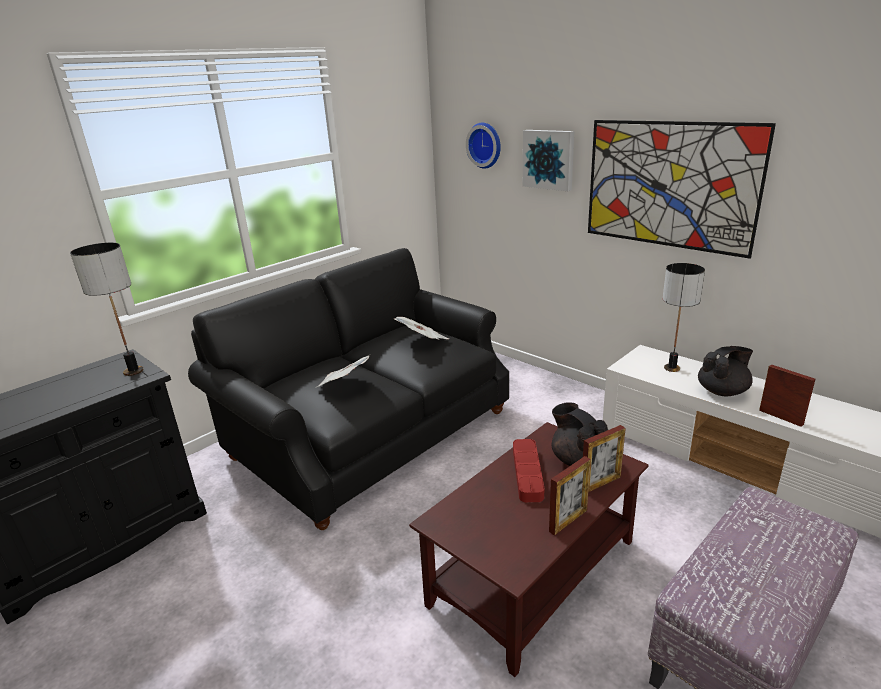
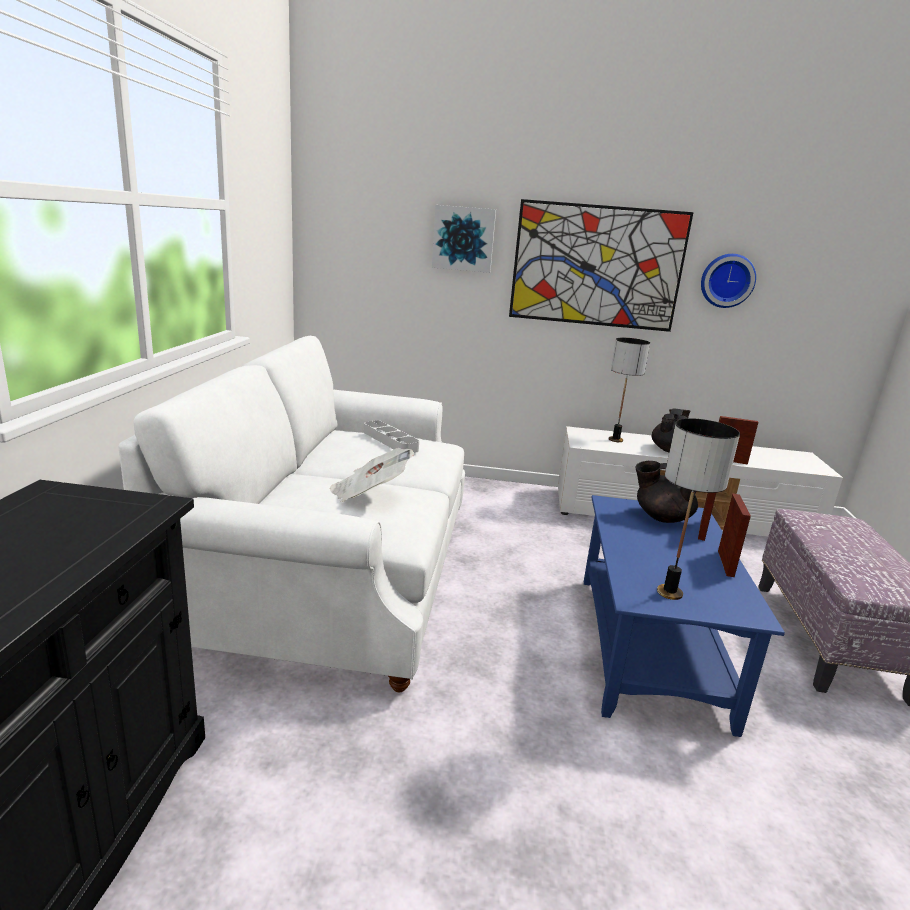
camera: 40 degrees left, 5 degrees down
table lamp [70,243,143,376] -> table lamp moved to [657,418,740,600]
black sofa [188,248,509,530] -> white sofa [118,336,465,692]
newspaper [394,317,450,340] -> grey tray [364,420,419,453]
brown coffee table [409,422,649,677] -> blue coffee table [584,495,785,737]
wall clock [466,123,501,169] -> wall clock moved to [701,254,756,308]
red tray [513,439,545,502] -> none

